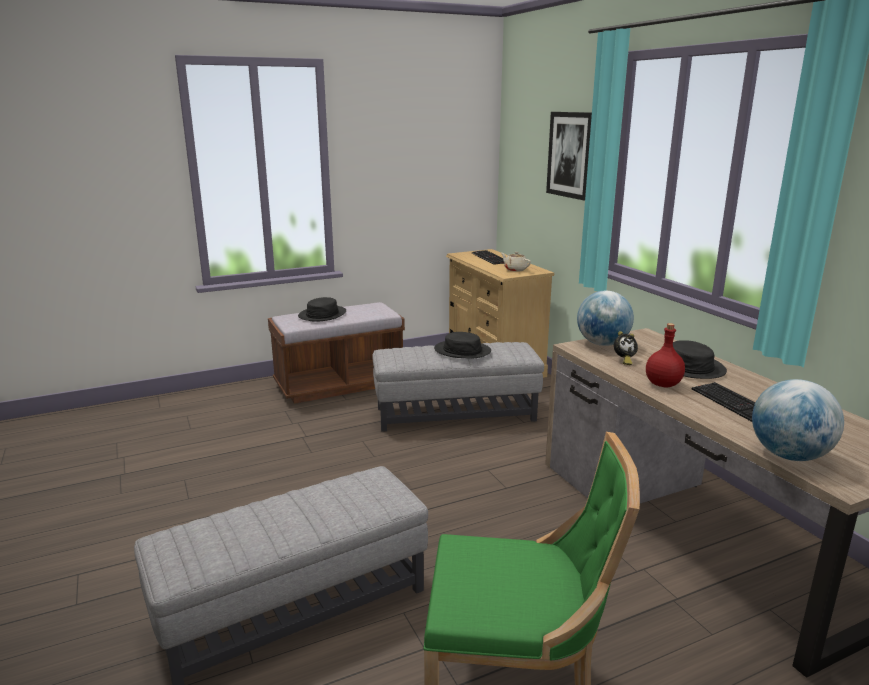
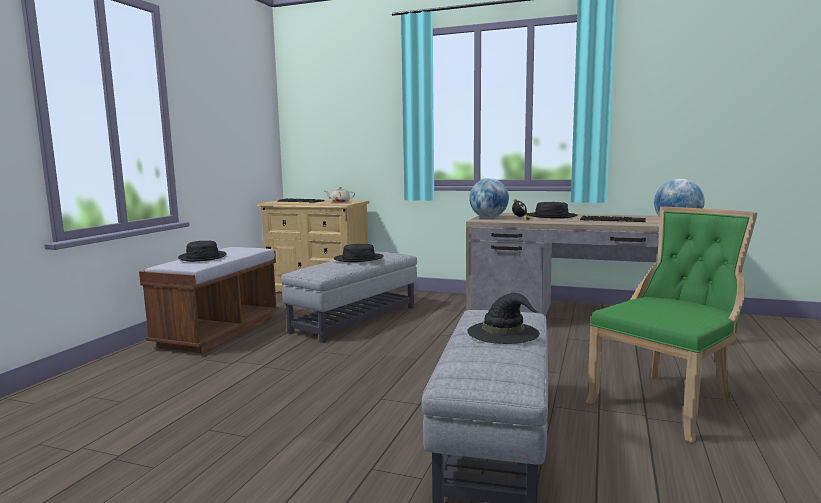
camera: 45 degrees left, 10 degrees down
picture [546,112,592,201] -> none
red bottle [646,323,685,388] -> none
none -> black hat [467,293,540,344]

